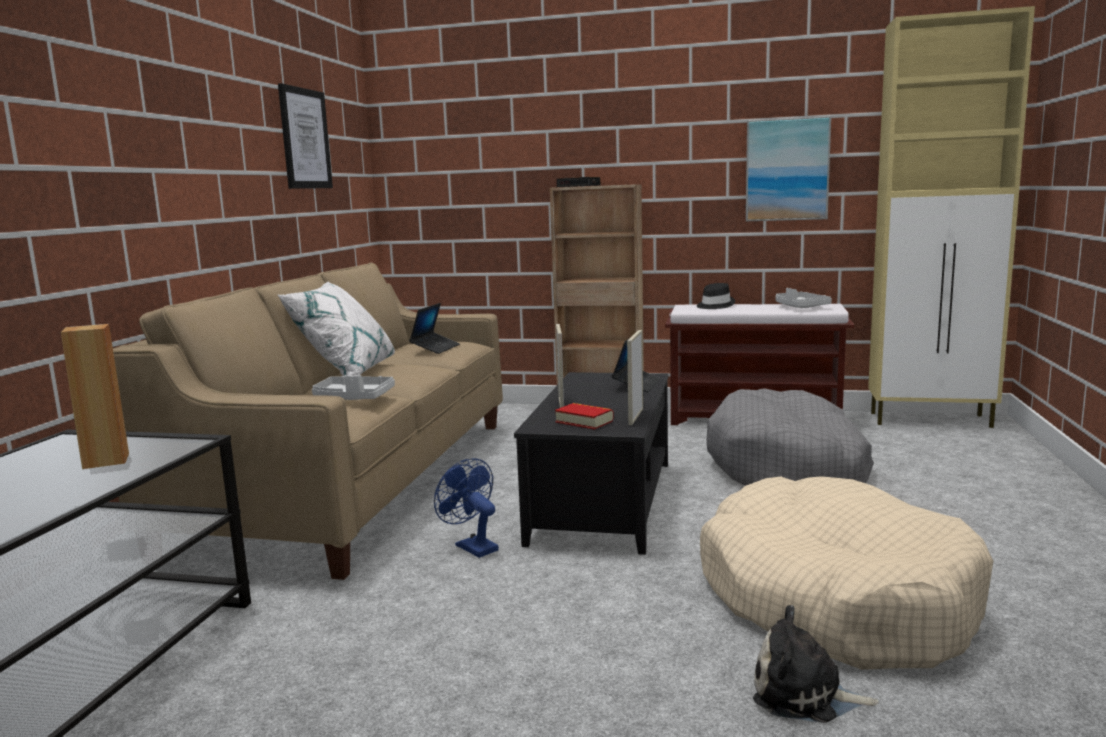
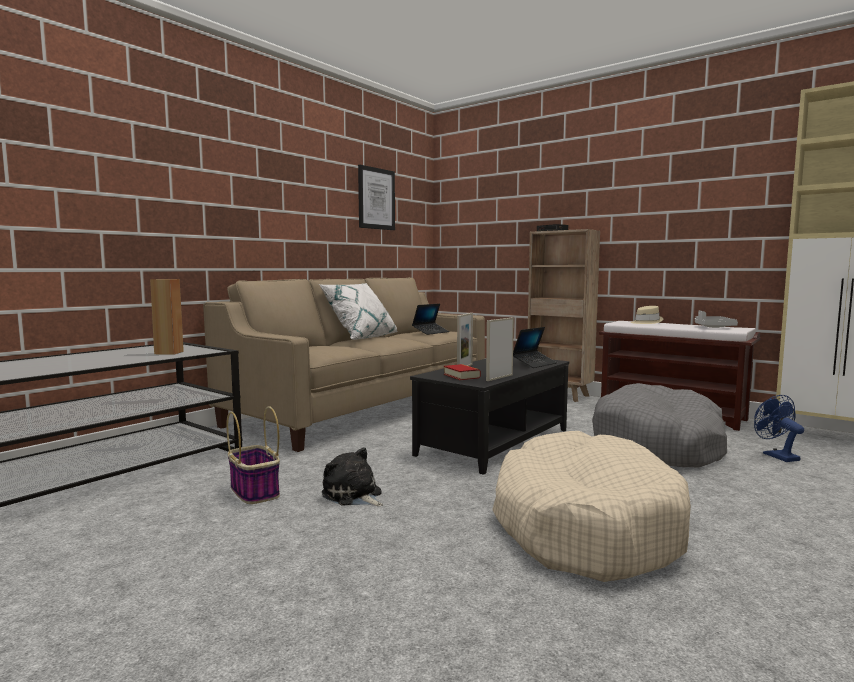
camera: 25 degrees right, 5 degrees down
grey tray [312,375,395,400] -> none
blue fan [434,458,499,558] -> blue fan moved to [754,395,804,462]
black hat [697,283,735,309] -> beige hat [631,306,663,324]
picture [746,116,831,221] -> none
plush toy [753,605,879,723] -> plush toy moved to [322,447,383,506]
none -> basket [226,406,280,504]

